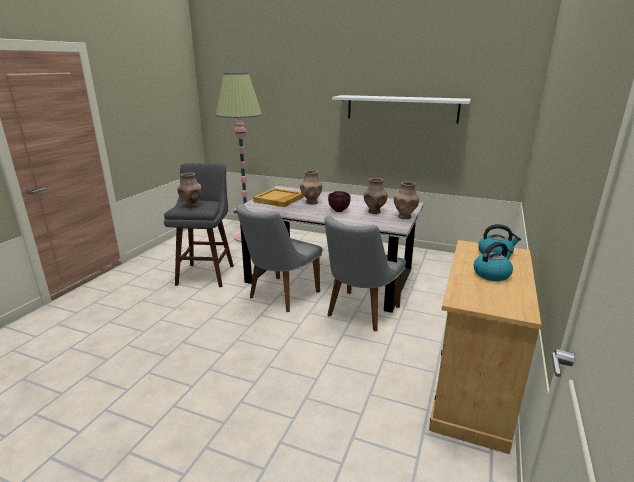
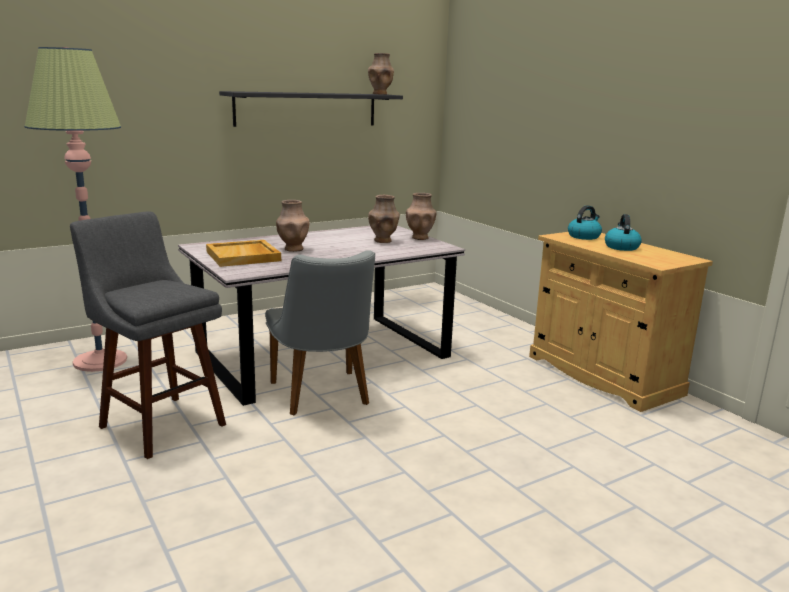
camera: 55 degrees left, 5 degrees down
brown vase [177,172,201,208] -> brown vase moved to [368,53,394,95]
grey chair [324,216,406,331] -> none
brown bowl [328,191,351,212] -> none
white shelf [332,95,471,124] -> black shelf [219,91,403,127]

